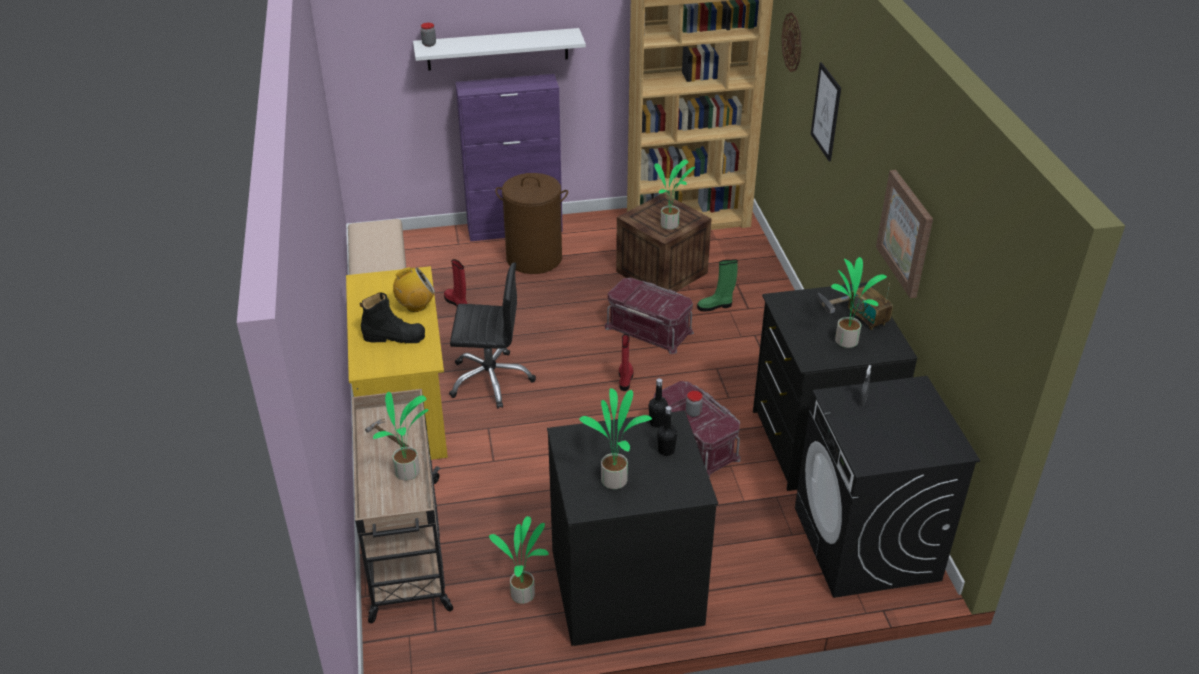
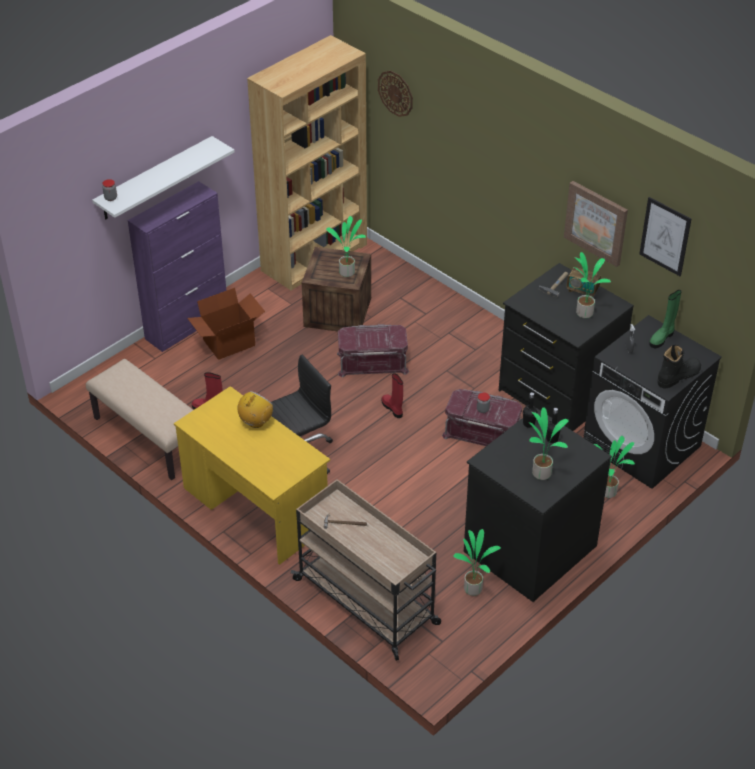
camera: 35 degrees left, 5 degrees up
black boot [360,292,425,343] -> black boot moved to [657,345,701,389]
potted plant [373,392,428,480] -> potted plant moved to [594,436,635,498]
brown laundry basket [495,173,568,274] -> cardboard box [187,288,265,360]
green boot [697,259,738,312] -> green boot moved to [649,290,681,348]
picture [811,62,841,162] -> picture moved to [639,197,691,276]

